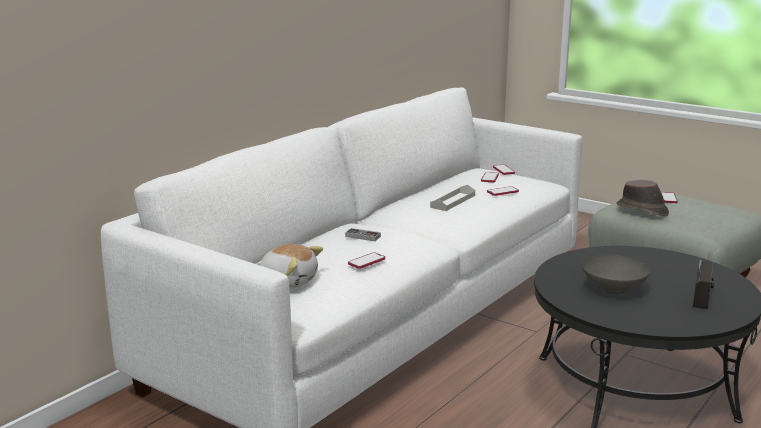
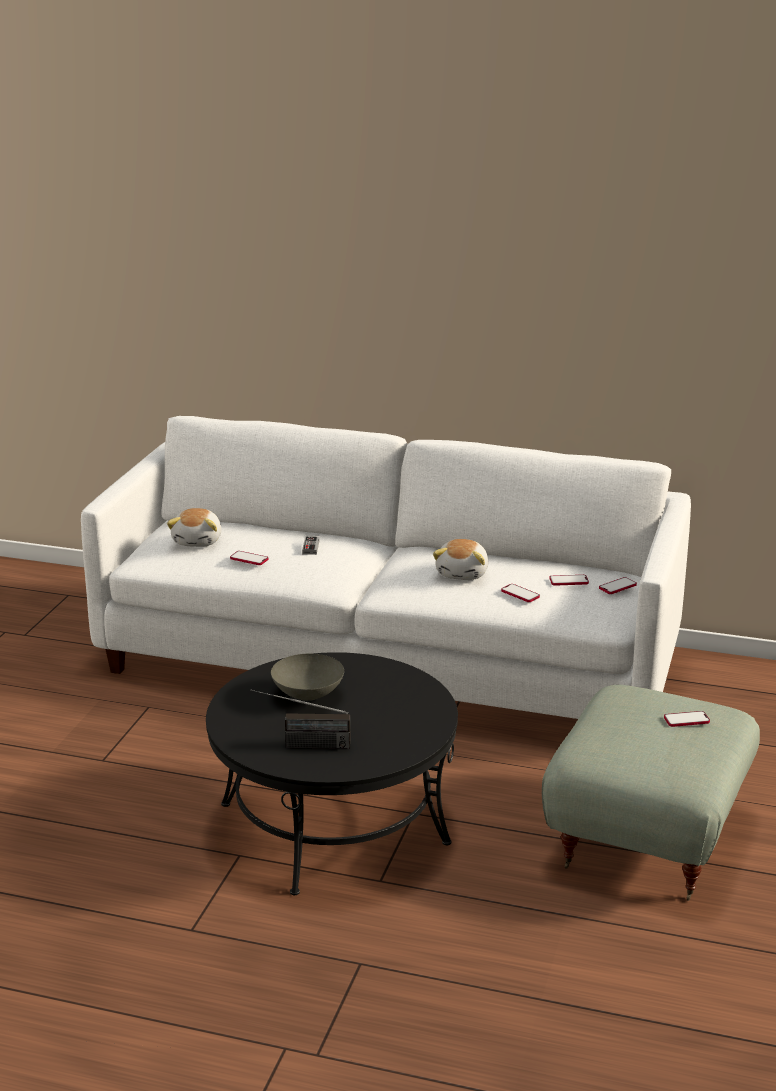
camera: 70 degrees right, 5 degrees up
grey tray [430,185,475,211] -> plush toy [433,539,488,580]
brown hat [616,180,669,217] -> none

